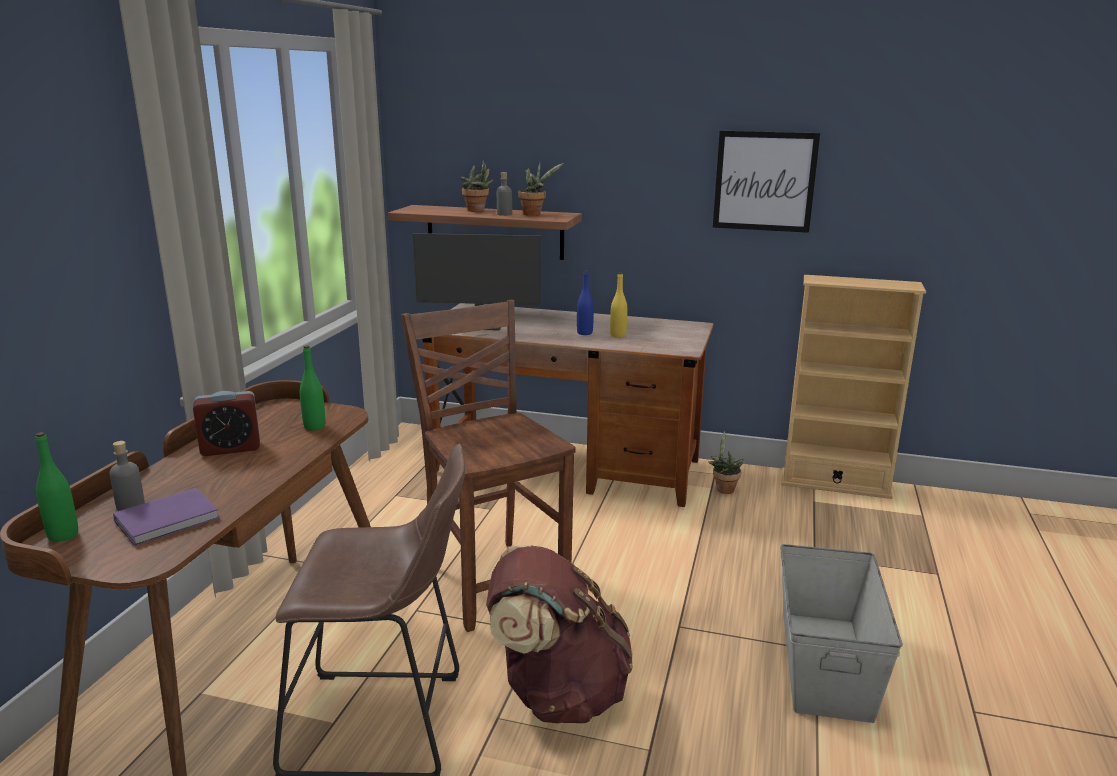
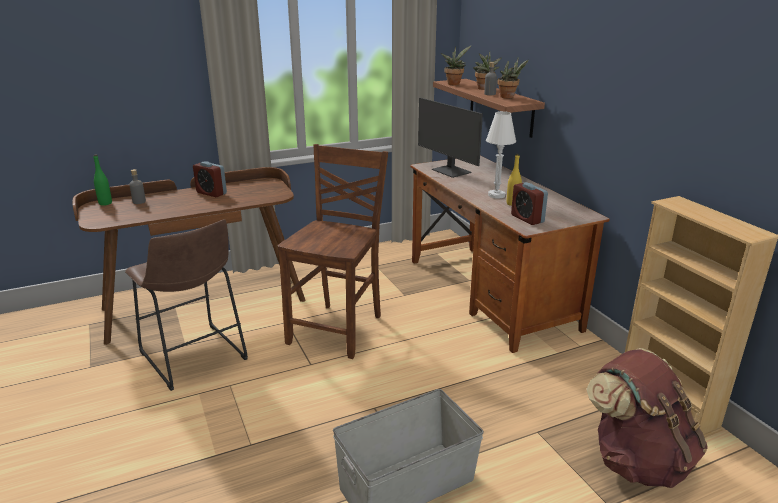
camera: 50 degrees right, 5 degrees up
purple book [113,488,220,546] -> none
green bottle [300,345,325,431] -> none
brown backpack [486,546,633,723] -> brown backpack moved to [586,348,708,488]
blue bottle [577,271,594,335] -> white table lamp [486,111,516,198]
potted plant [708,431,743,494] -> potted plant moved to [441,46,471,85]
picture [713,131,820,233] -> none
none -> alarm clock [511,182,548,225]

